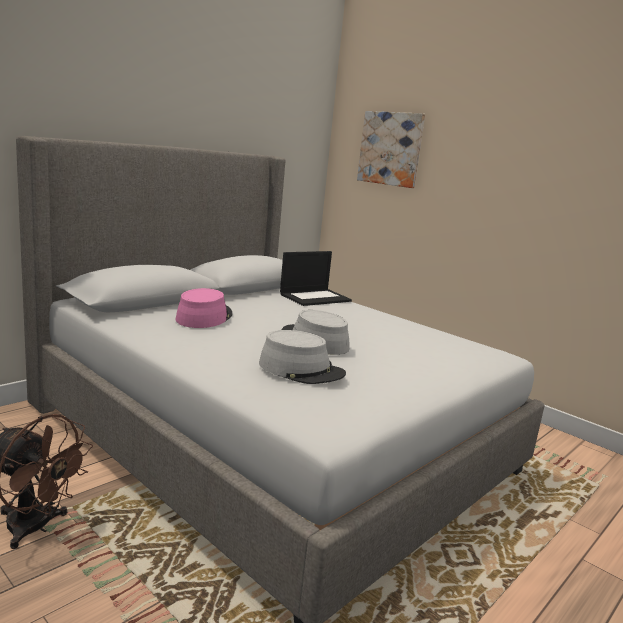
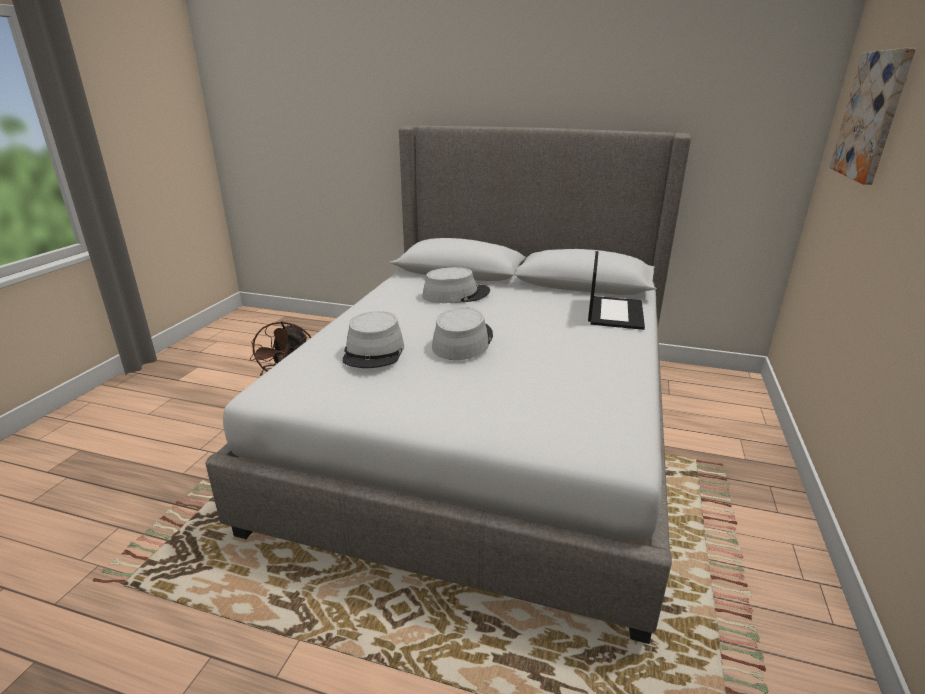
camera: 65 degrees right, 10 degrees up
pink hat [175,288,232,328] -> grey hat [423,267,490,303]
laptop [280,251,352,306] -> laptop turned 105 degrees counterclockwise [588,251,645,330]

